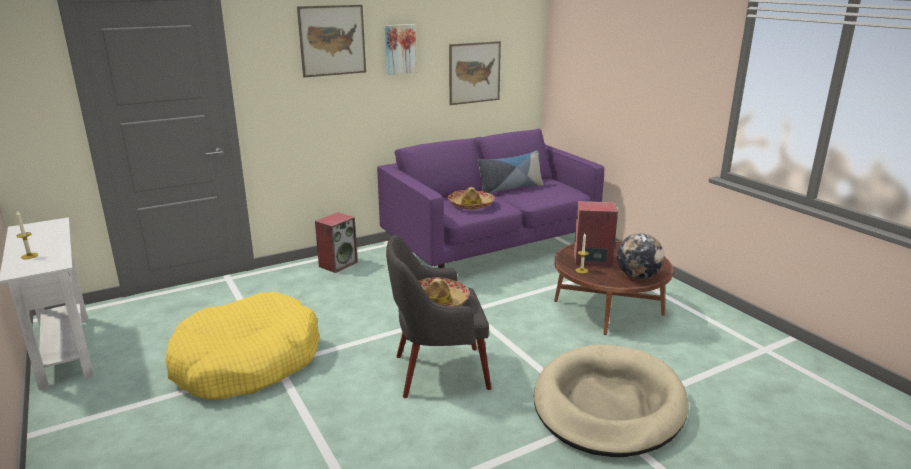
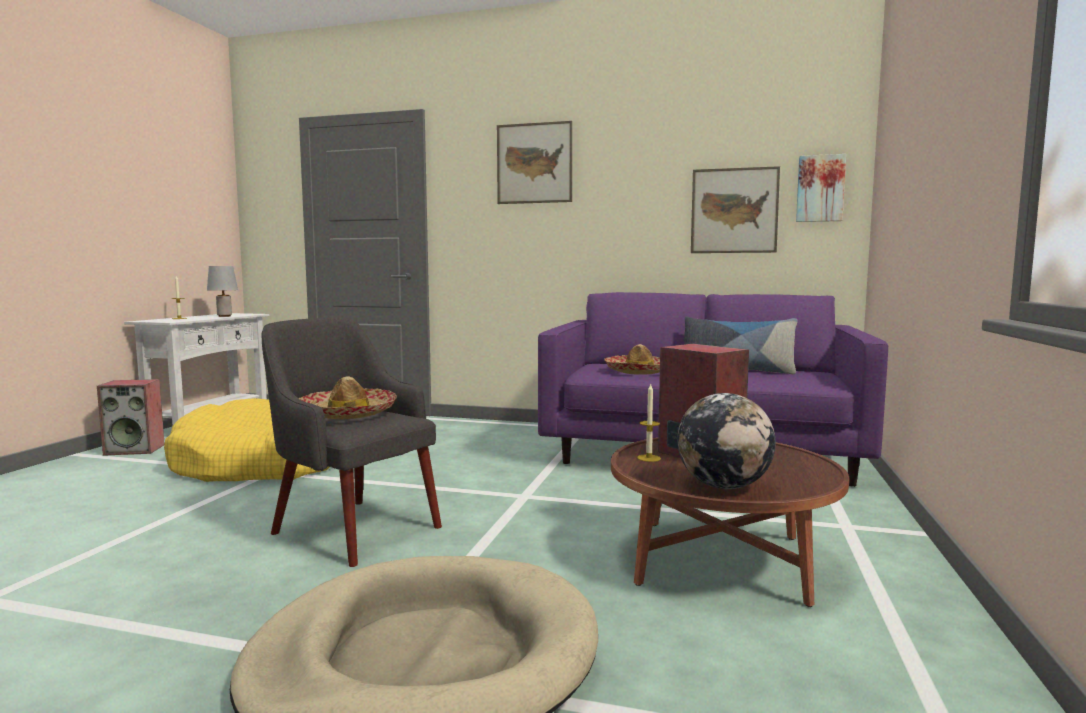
camera: 45 degrees right, 15 degrees down
speaker [315,212,358,273] -> speaker moved to [97,379,165,456]
picture [385,24,416,75] -> picture moved to [796,154,846,222]
none -> grey table lamp [207,266,238,317]

